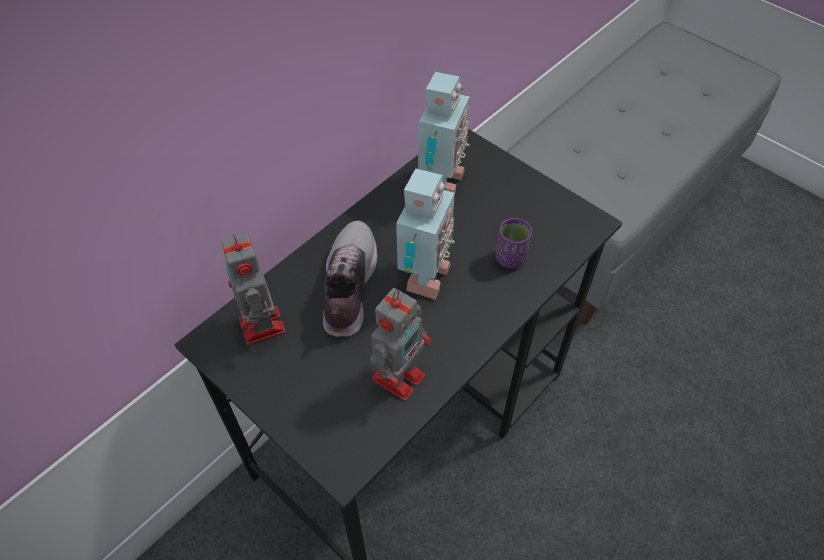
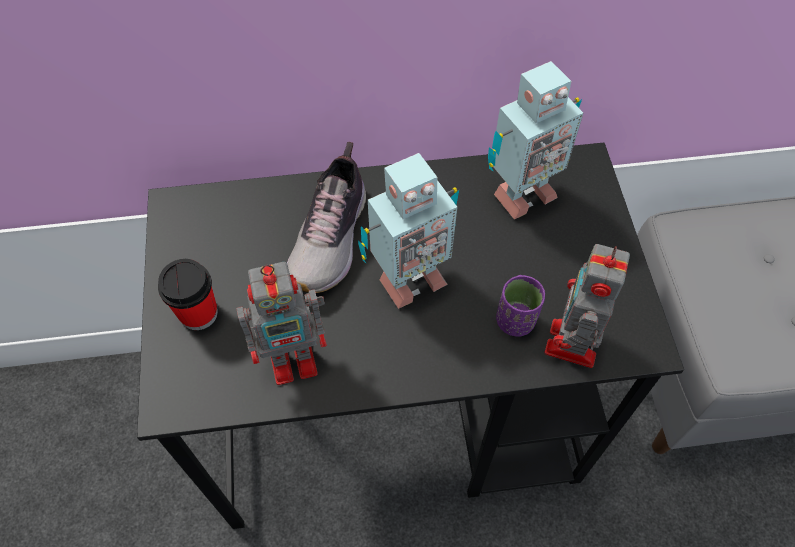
camera: 40 degrees right, 5 degrees up
toy robot [221,233,286,345] -> toy robot moved to [545,244,630,368]
shoe [323,221,377,337] -> shoe turned 150 degrees clockwise [287,142,366,293]
none -> cup [158,259,218,330]

